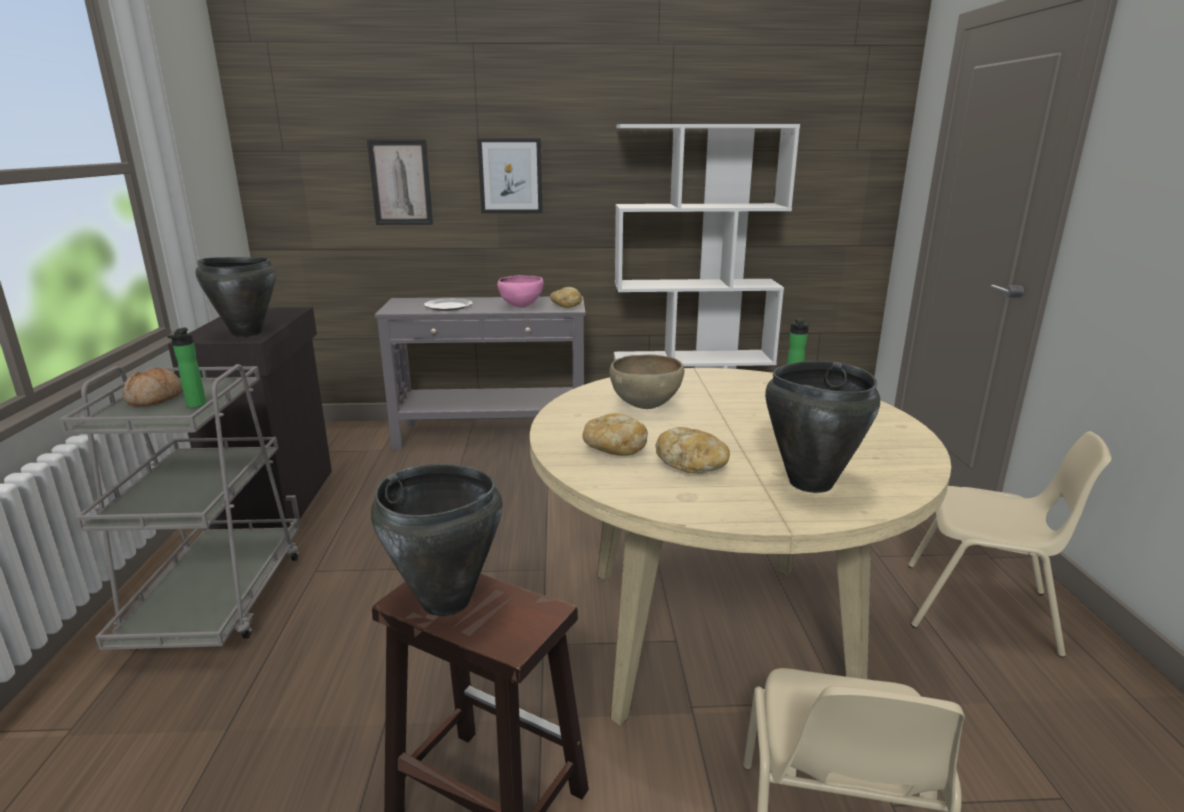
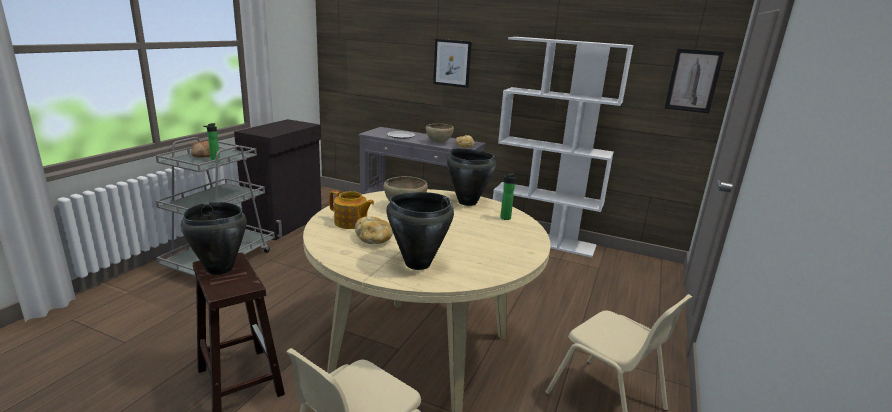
camera: 25 degrees right, 0 degrees up
black cooking pot [195,257,276,337] -> black cooking pot moved to [446,148,496,206]
picture [367,140,433,225] -> picture moved to [665,48,724,113]
pink bowl [497,275,544,308] -> brown bowl [426,124,454,144]
bread [582,413,648,456] -> teapot [329,190,374,229]

